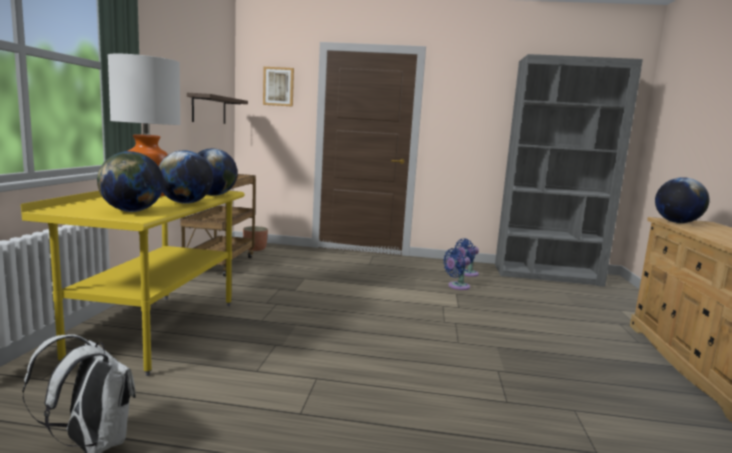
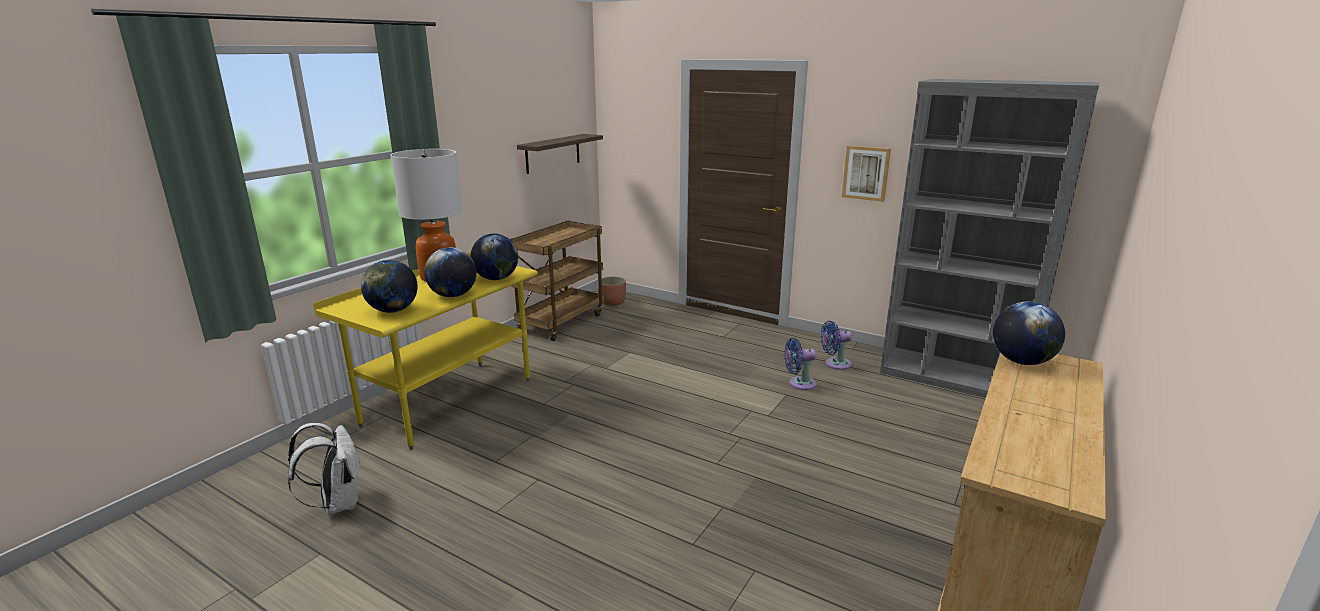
camera: 25 degrees right, 10 degrees up
picture [263,67,294,107] -> picture moved to [842,145,891,202]

